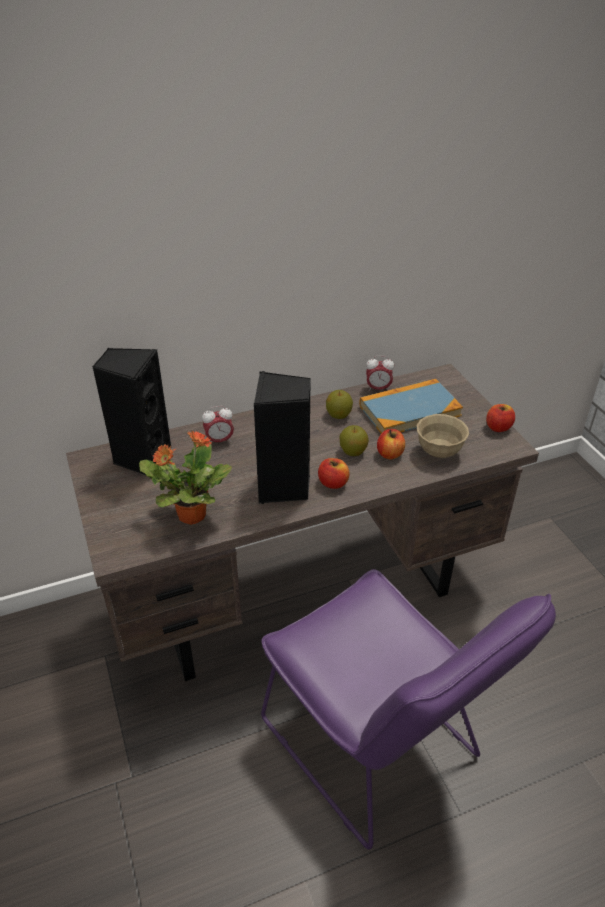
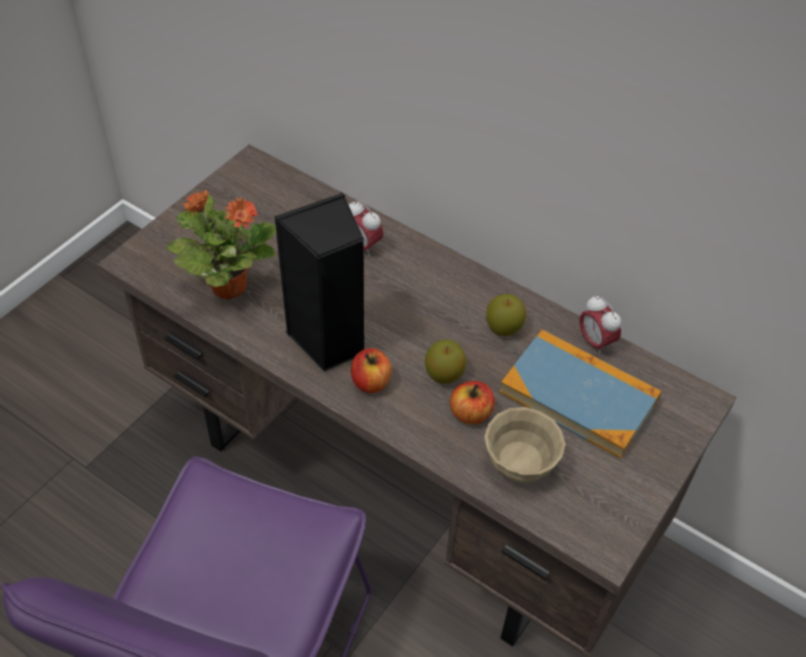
camera: 55 degrees right, 10 degrees up
black speaker [92,348,172,475] -> none
apple [486,404,515,432] -> none

